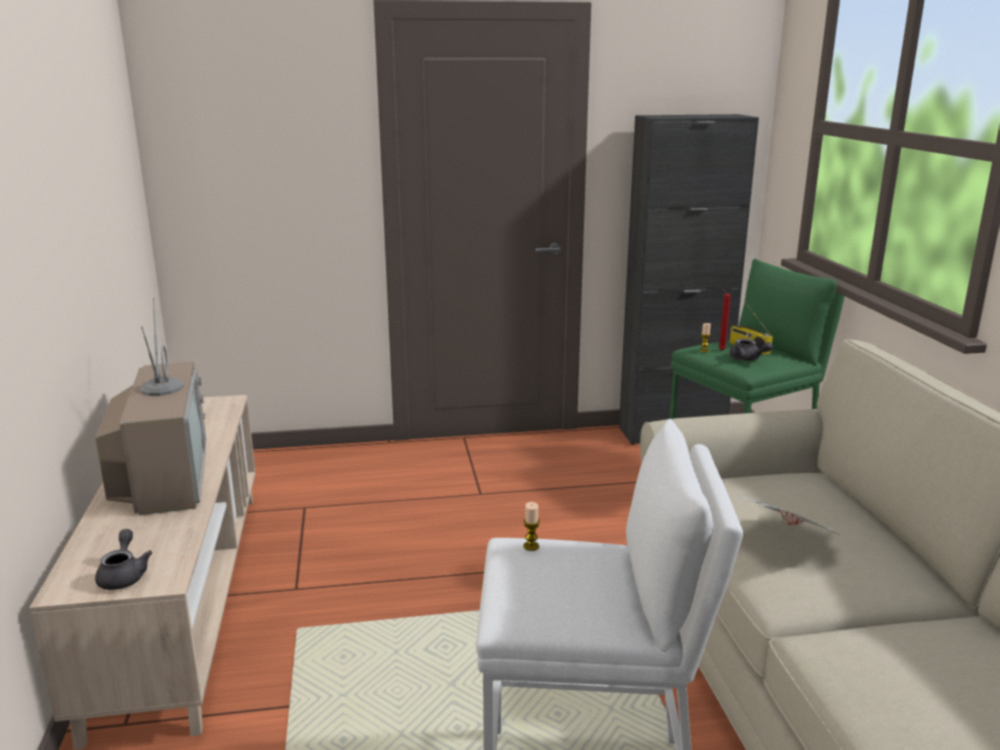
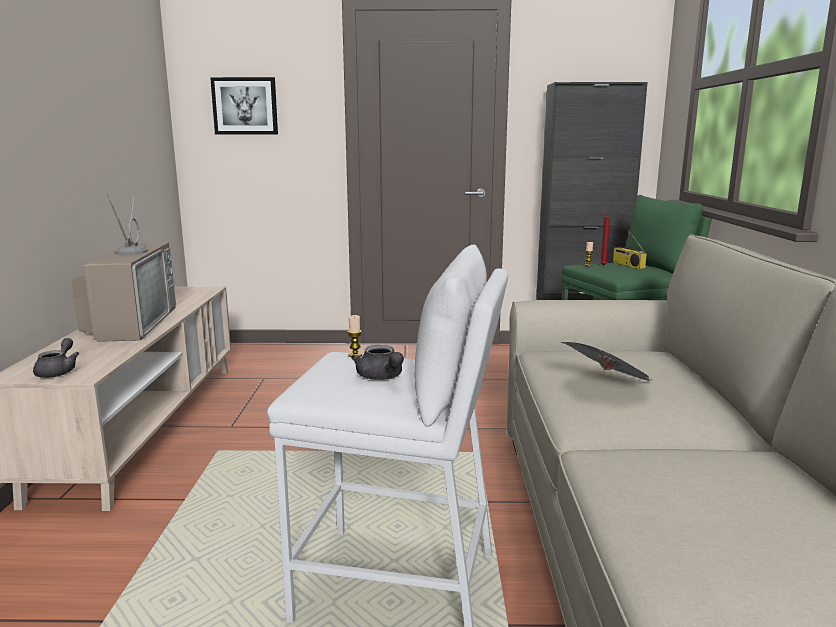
camera: 10 degrees right, 5 degrees down
grey teapot [730,338,773,361] -> grey teapot moved to [351,345,404,380]
none -> picture [210,77,278,135]

